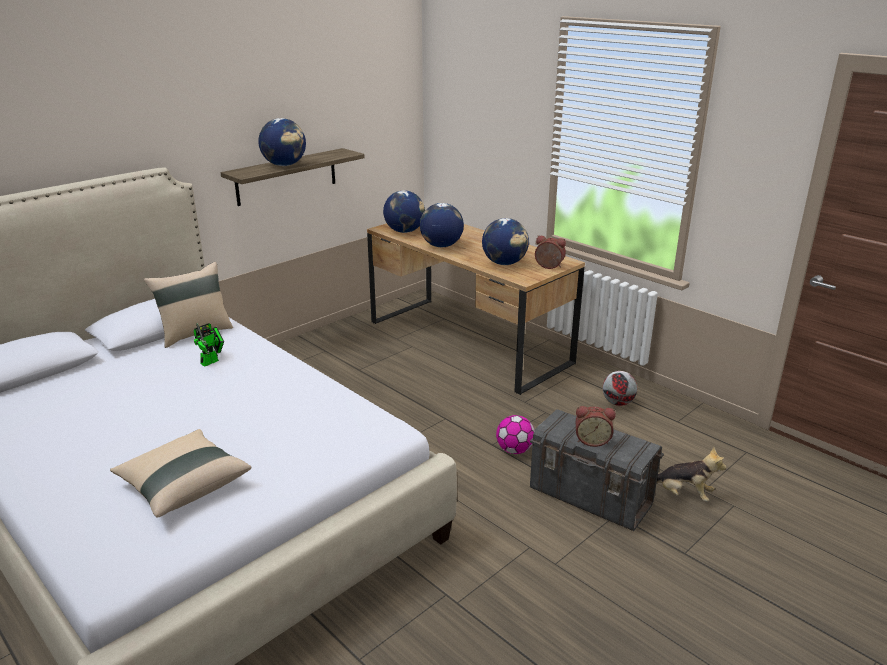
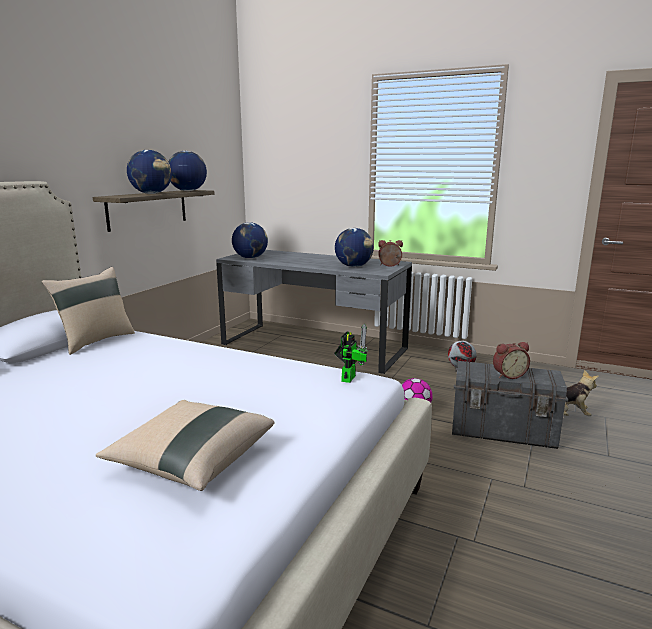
camera: 20 degrees left, 10 degrees down
toy robot [194,323,224,366] -> toy robot moved to [334,324,369,383]
brown desk [367,223,585,395] -> grey desk [216,250,412,374]
globe [420,203,464,247] -> globe moved to [168,151,207,191]

